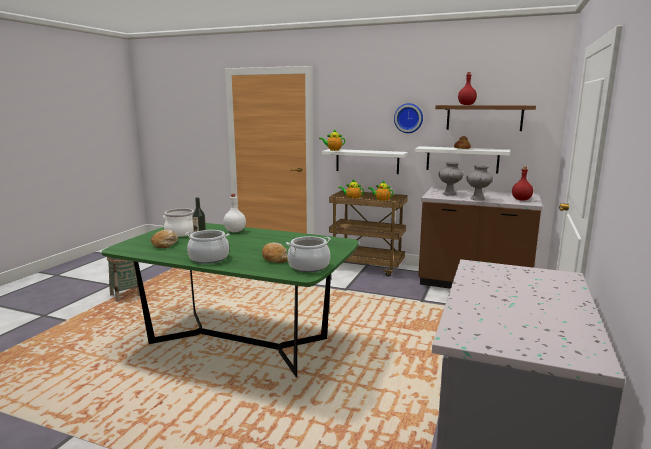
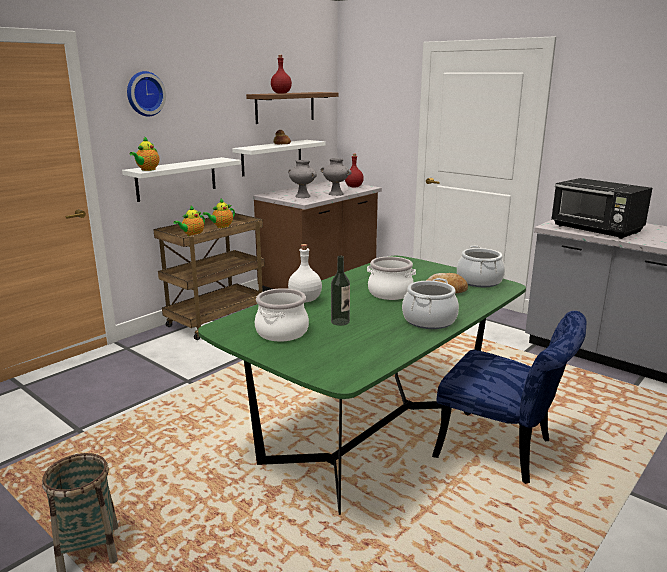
camera: 70 degrees left, 5 degrees up
bread [151,229,178,248] -> none
wall clock [394,103,423,133] -> wall clock moved to [127,71,166,117]
none -> cooking pot [367,257,416,300]
none -> blue chair [432,311,586,484]
none -> black microwave [552,178,652,239]

